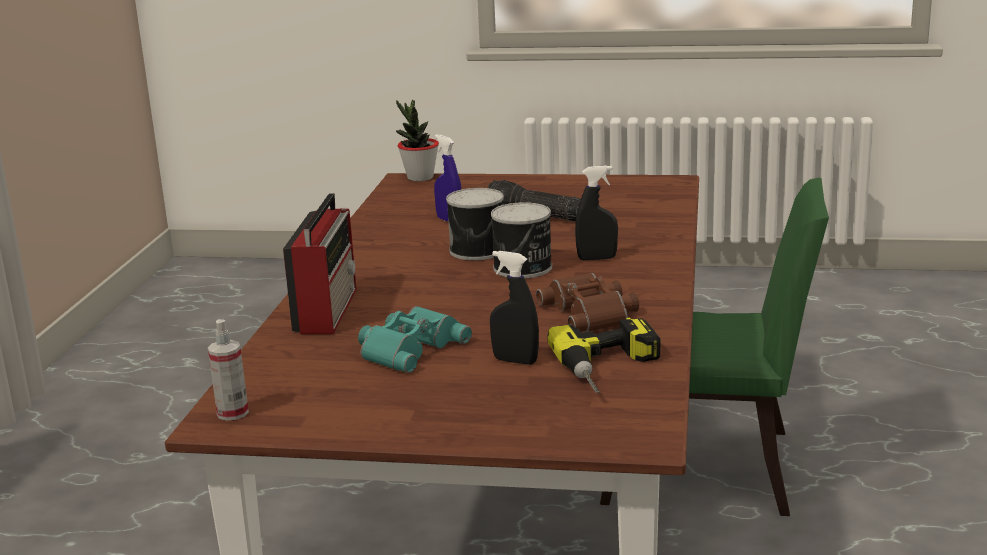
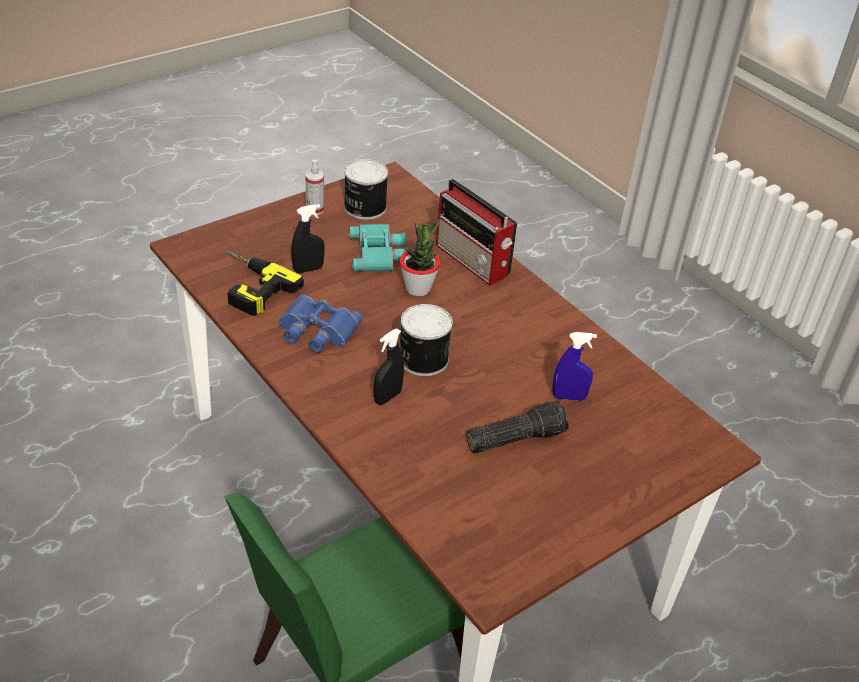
camera: 130 degrees right, 20 degrees up
spray bottle [208,319,249,421] -> spray bottle moved to [306,160,324,215]
potted plant [396,100,439,181] -> potted plant moved to [400,219,441,296]
can [446,188,504,261] -> can moved to [344,159,388,220]
brown binoculars [536,273,639,332] -> blue binoculars [279,294,362,353]

